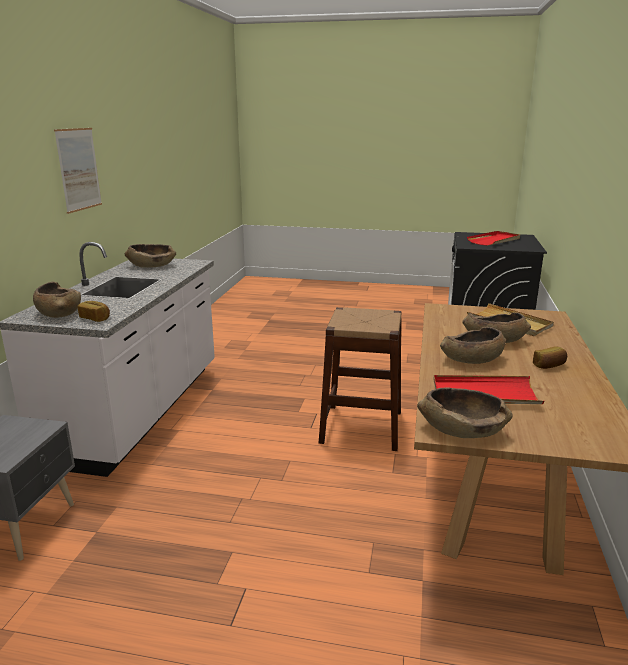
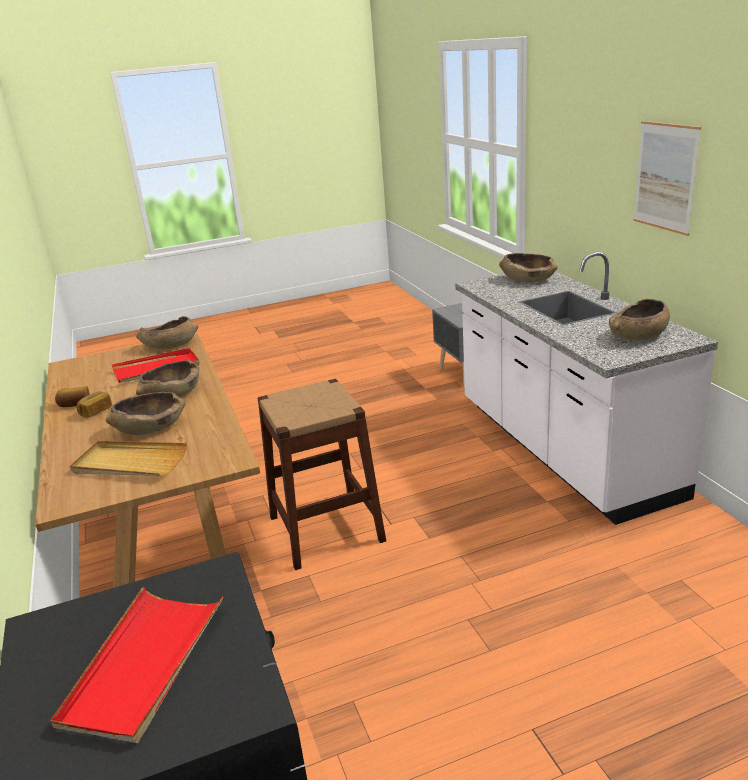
camera: 150 degrees right, 5 degrees up
bread [77,301,110,322] -> bread moved to [55,386,90,407]

